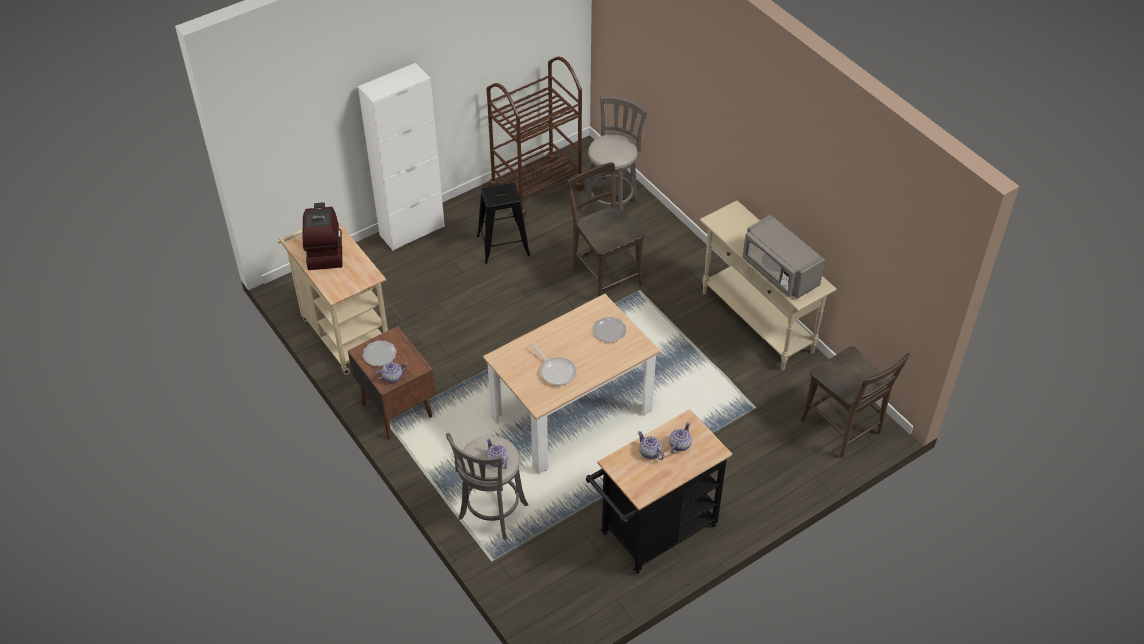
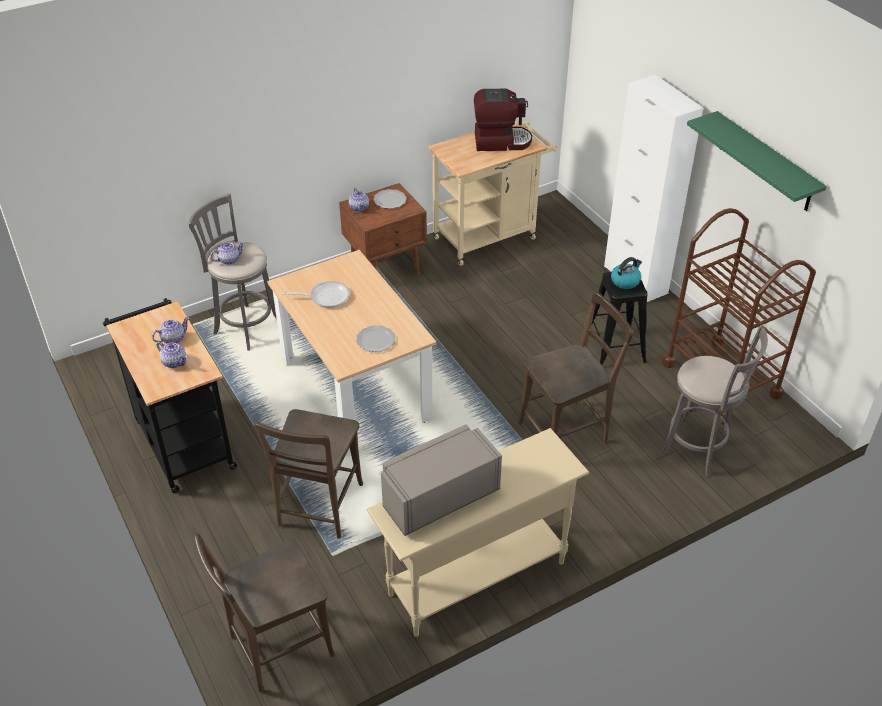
camera: 95 degrees right, 5 degrees down
frying pan [530,343,577,386] -> frying pan turned 150 degrees counterclockwise [282,281,350,308]
none -> brown chair [254,409,363,539]
none -> kettle [611,257,642,289]
none -> green shelf [687,111,827,211]

